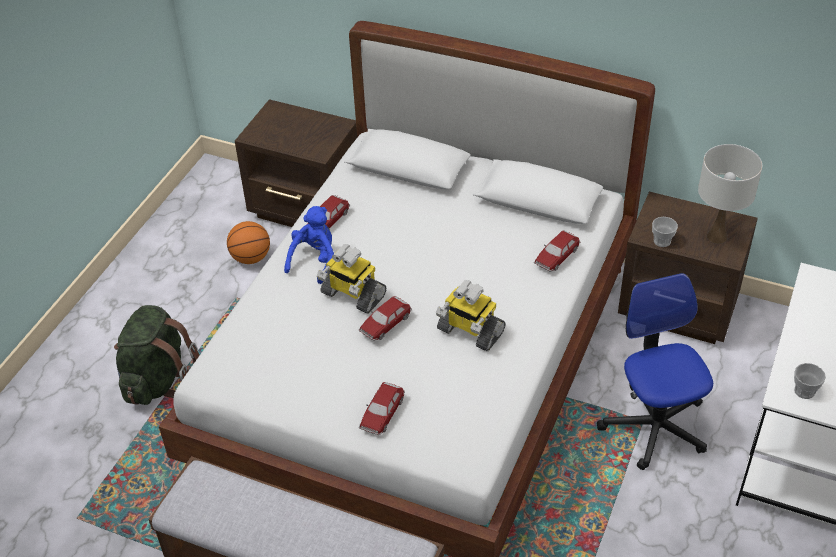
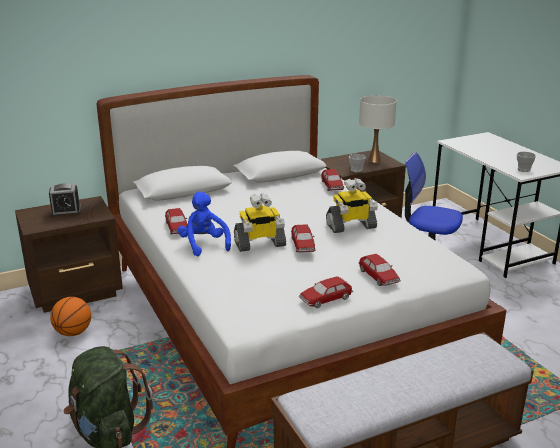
camera: 50 degrees left, 20 degrees down
none -> alarm clock [49,184,81,217]
none -> toy car [299,276,353,308]

